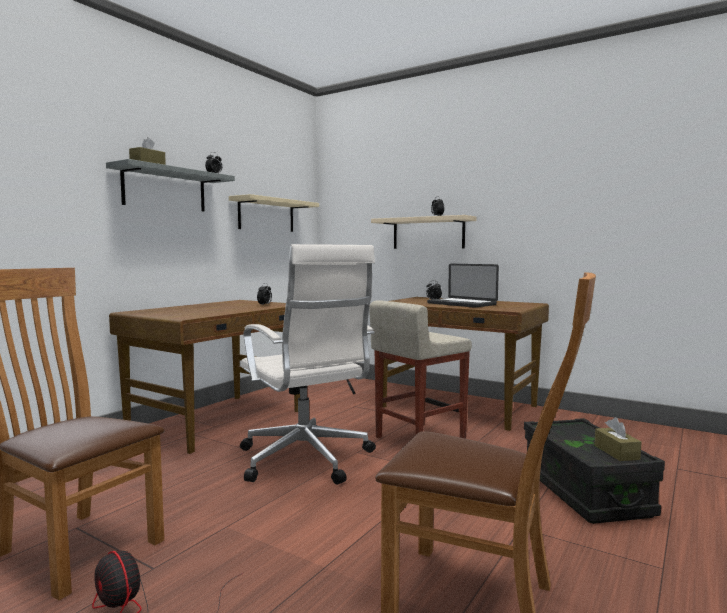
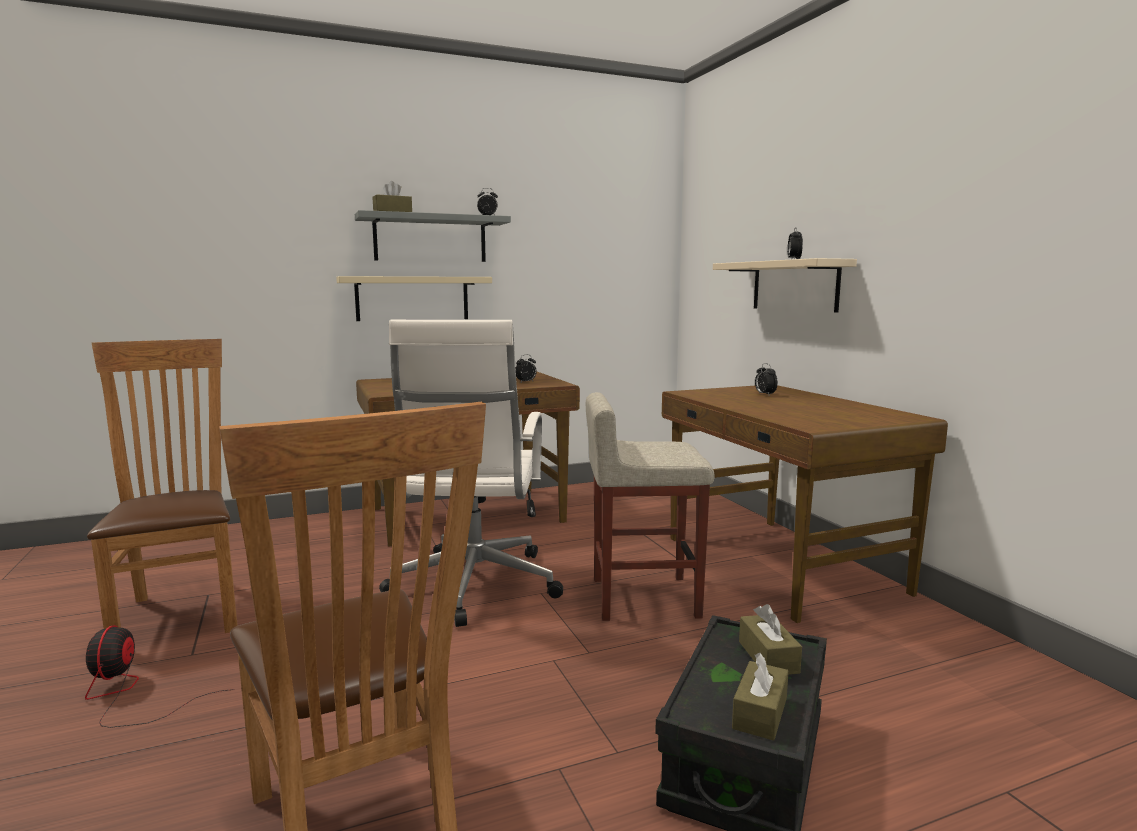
camera: 35 degrees right, 5 degrees up
beige shelf [229,194,319,232] -> beige shelf moved to [336,276,492,321]
laptop [427,264,499,308] -> none
none -> brown tissue box [739,604,802,675]

